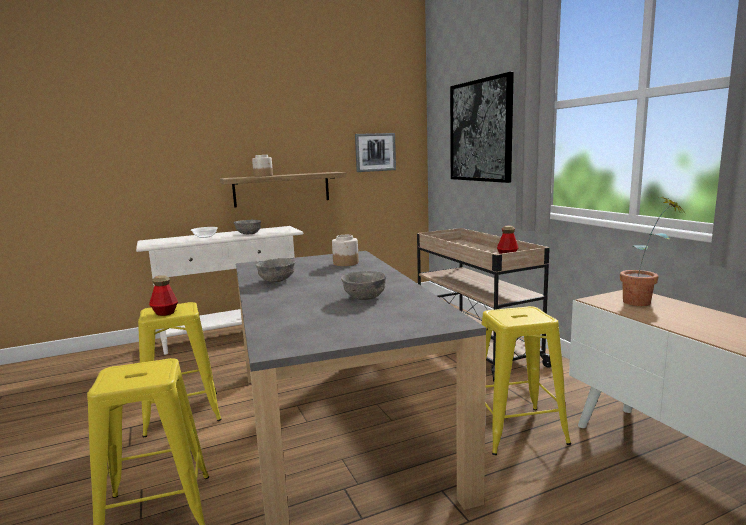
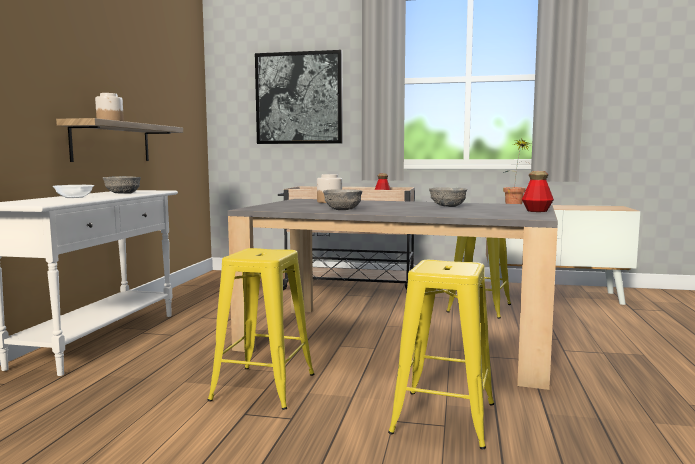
camera: 55 degrees left, 5 degrees down
bottle [149,275,178,316] -> bottle moved to [522,171,554,212]
picture [355,133,396,172] -> none

